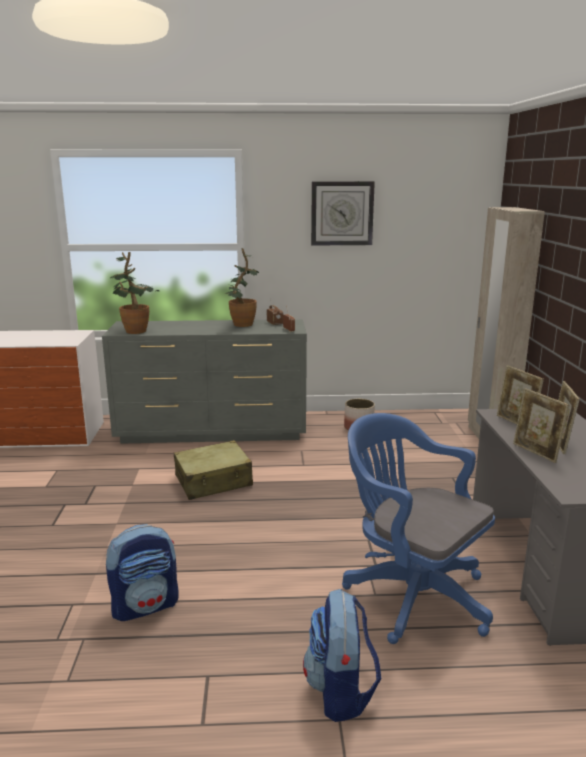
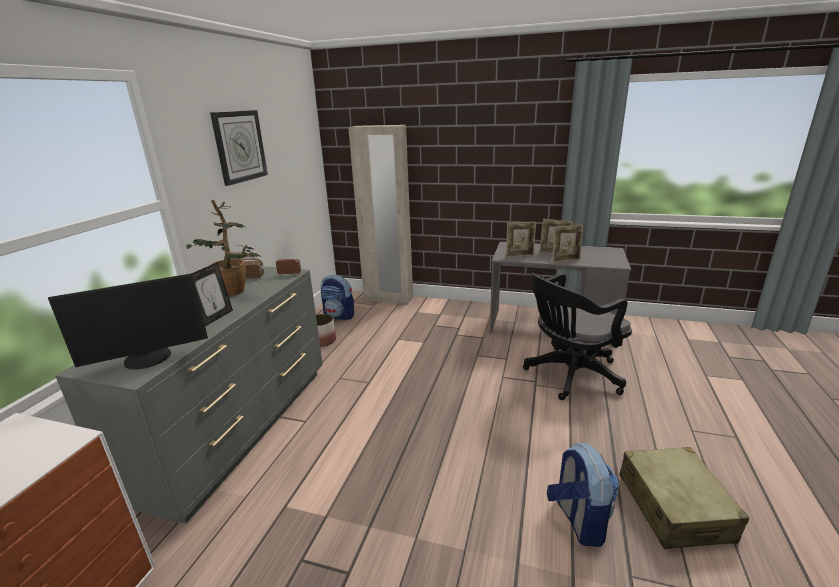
camera: 70 degrees left, 5 degrees up
potted plant [111,252,159,334] -> monitor [48,273,208,370]
beige suitcase [174,440,253,500] -> beige suitcase moved to [619,447,749,549]
backpack [303,589,381,722] -> backpack moved to [321,275,354,320]
blue office chair [342,413,495,644] -> black office chair [523,273,632,400]
none -> picture frame [192,262,233,326]

